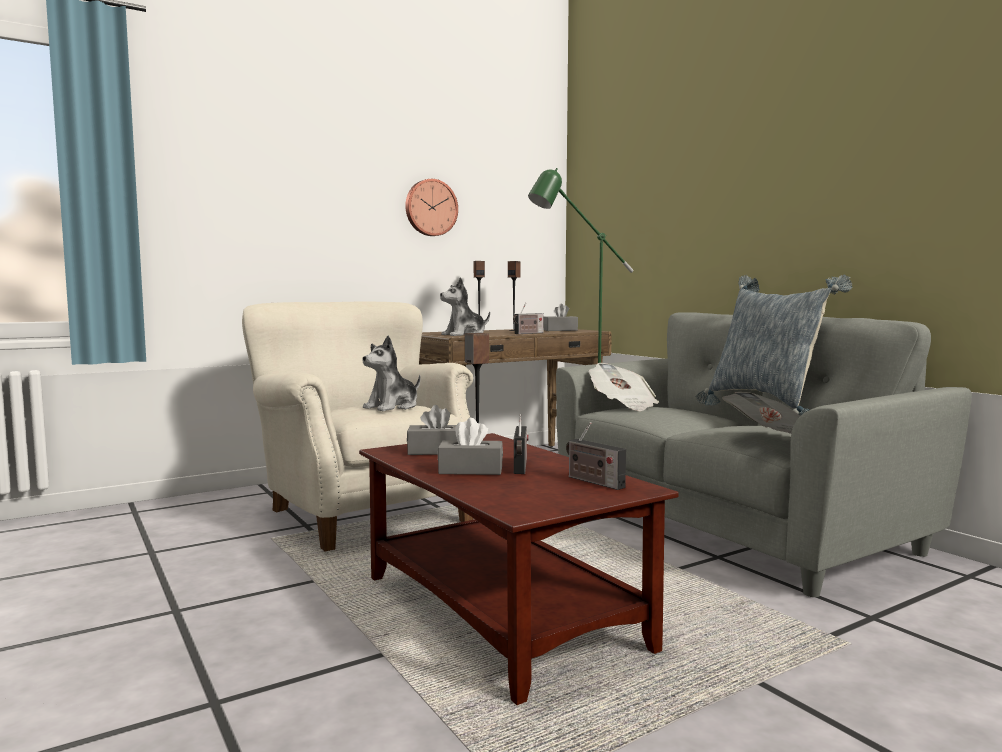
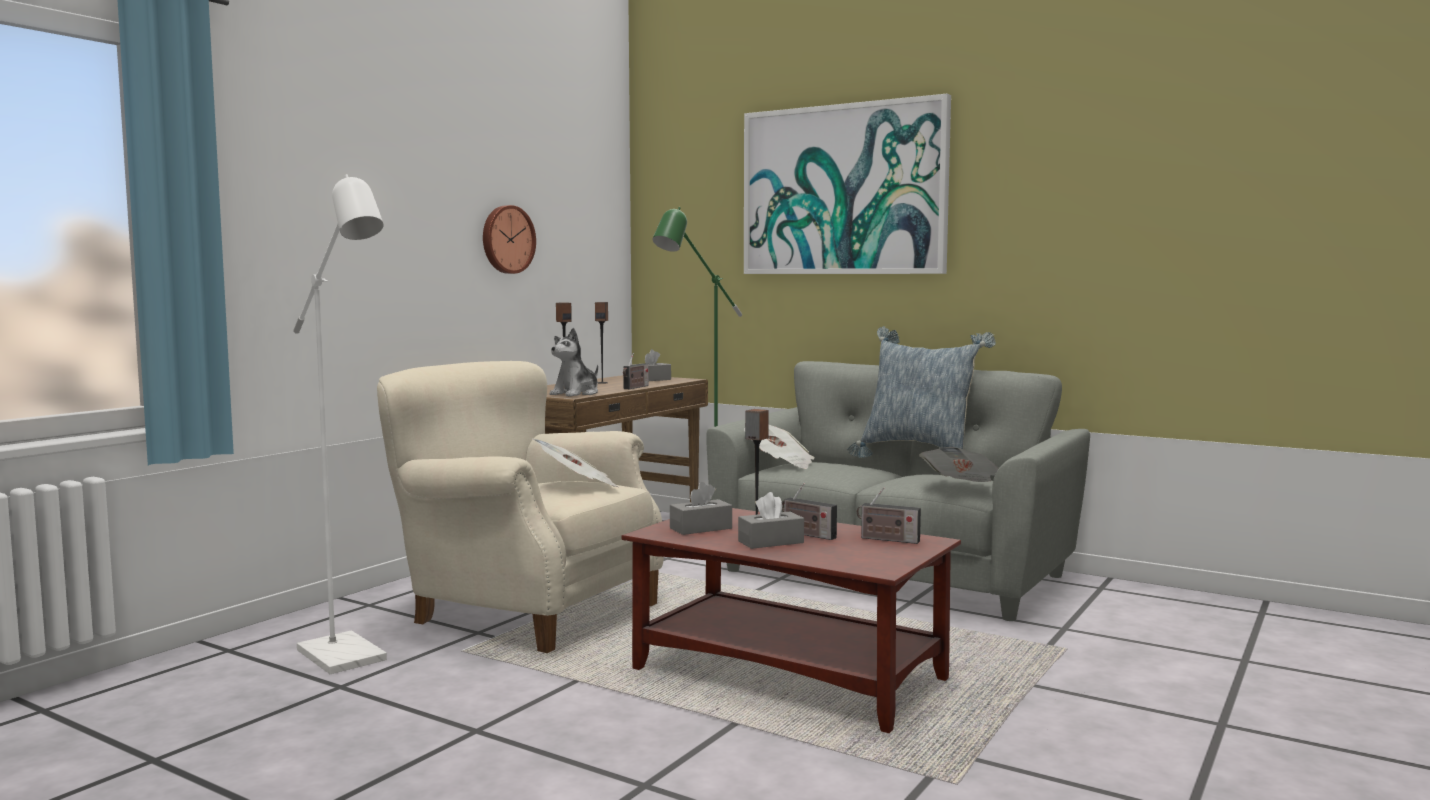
camera: 25 degrees left, 0 degrees up
plush toy [363,335,420,411] -> newspaper [533,439,618,487]
radio [514,414,529,474] -> radio turned 150 degrees clockwise [782,483,837,540]
none -> white floor lamp [293,174,387,674]
none -> picture [744,94,951,274]

